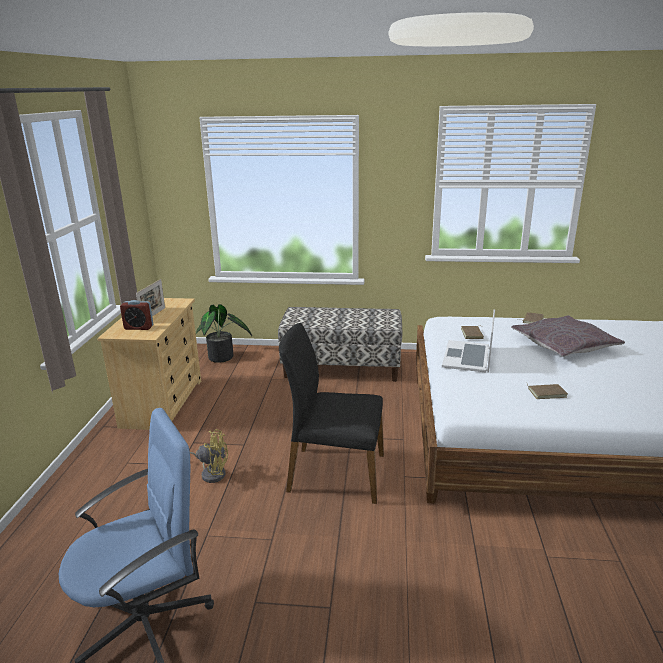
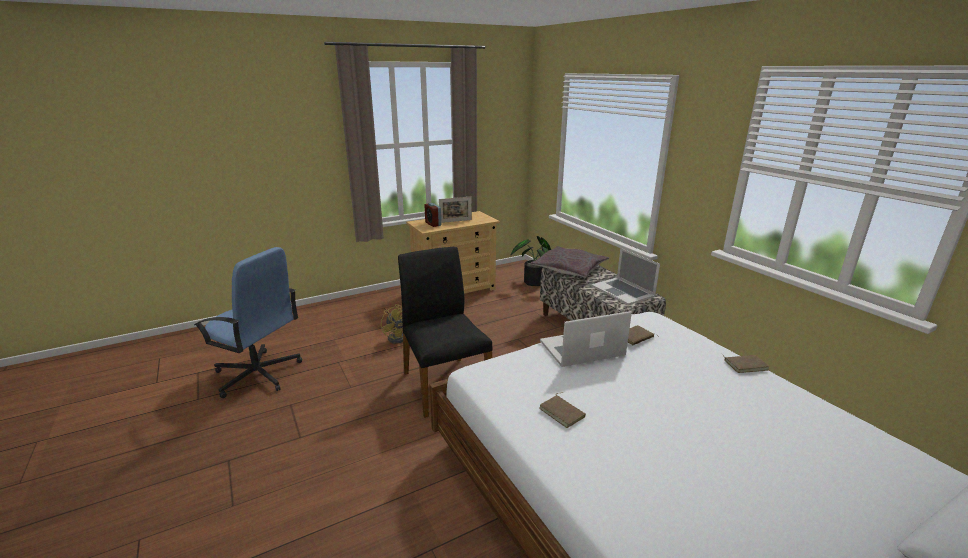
camera: 55 degrees right, 0 degrees up
grey pillow [511,315,625,357] -> grey pillow moved to [530,246,609,278]
none -> laptop [591,248,660,305]

